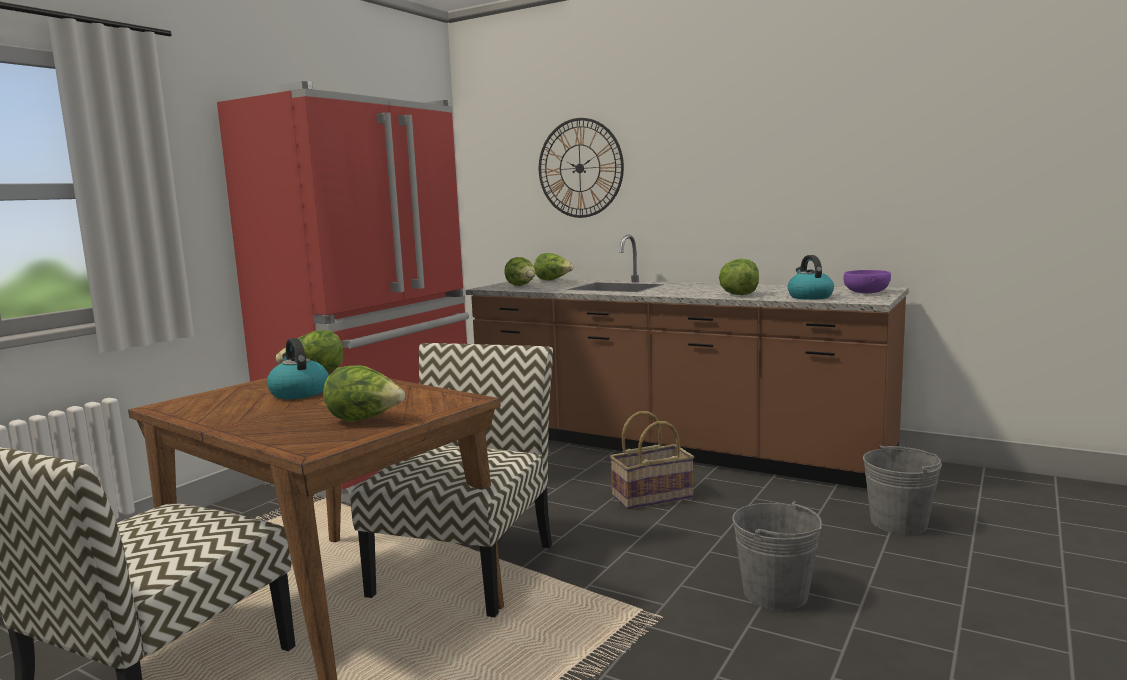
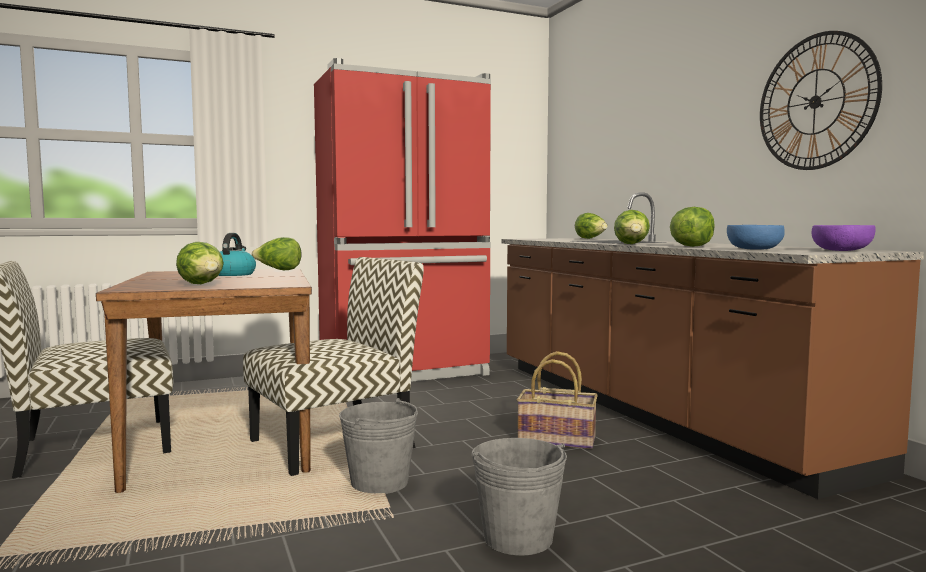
camera: 35 degrees right, 5 degrees down
lettuce [504,257,536,286] -> lettuce moved to [614,210,650,244]
wall clock [539,118,624,218] -> wall clock moved to [760,31,882,170]
kettle [788,255,834,300] -> blue bowl [727,225,785,250]
grey bucket [863,445,942,535] -> grey bucket moved to [339,398,418,494]

